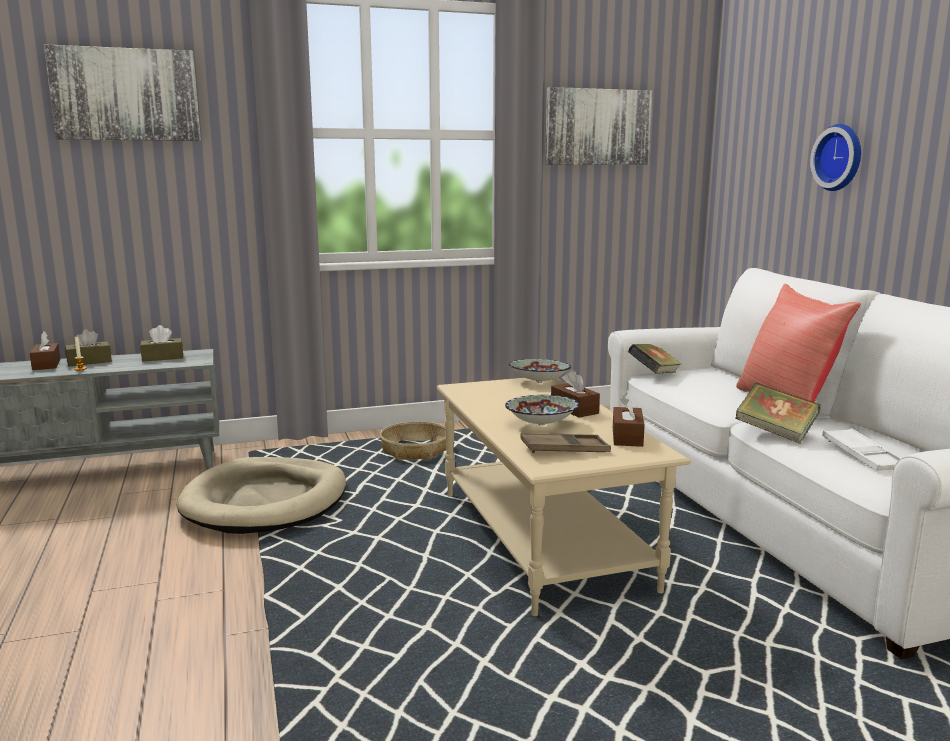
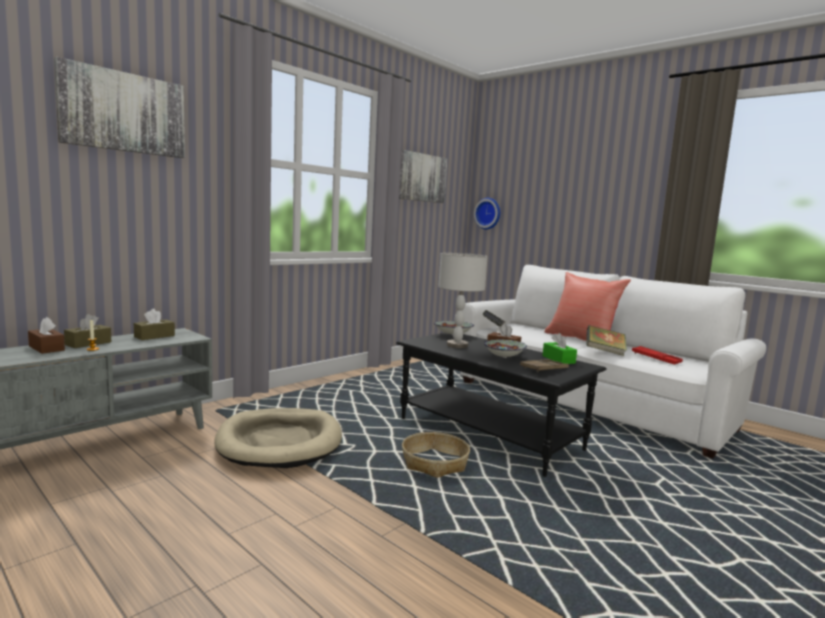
camera: 30 degrees left, 5 degrees down
basket [380,421,446,460] -> basket moved to [402,432,470,478]
beige coffee table [437,378,691,616] -> black coffee table [396,333,607,477]
brown tissue box [613,393,645,447] -> green tissue box [543,333,577,364]
wall clock [810,124,861,191] -> wall clock moved to [474,198,500,230]
white tray [822,429,901,471] -> red tray [632,346,683,364]
none -> grey table lamp [438,253,488,348]

